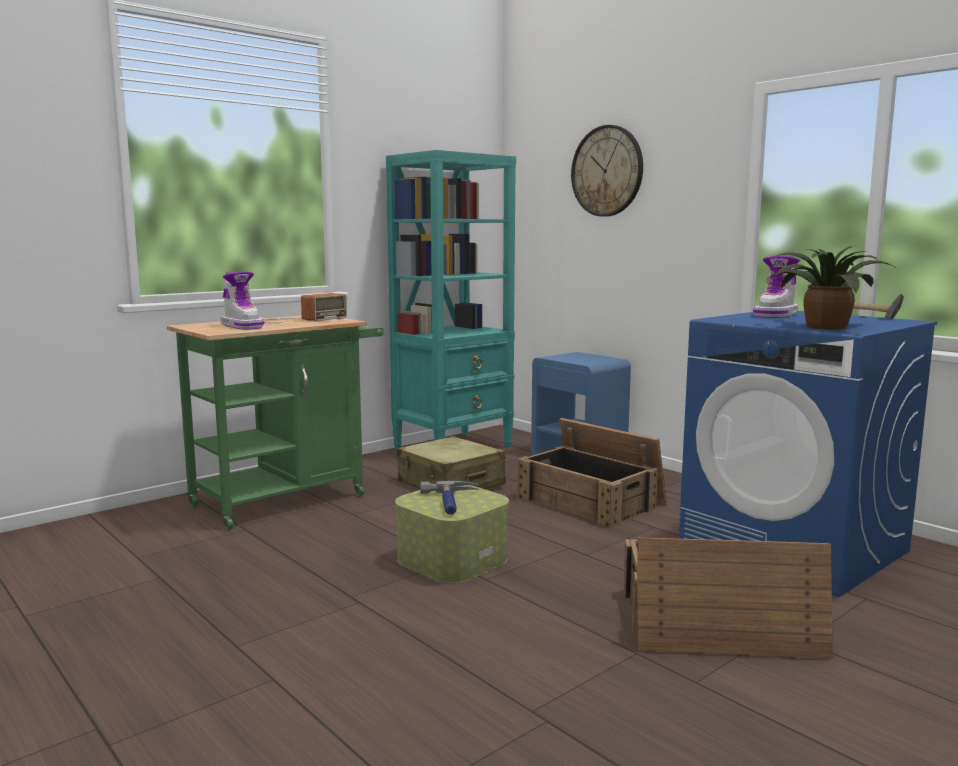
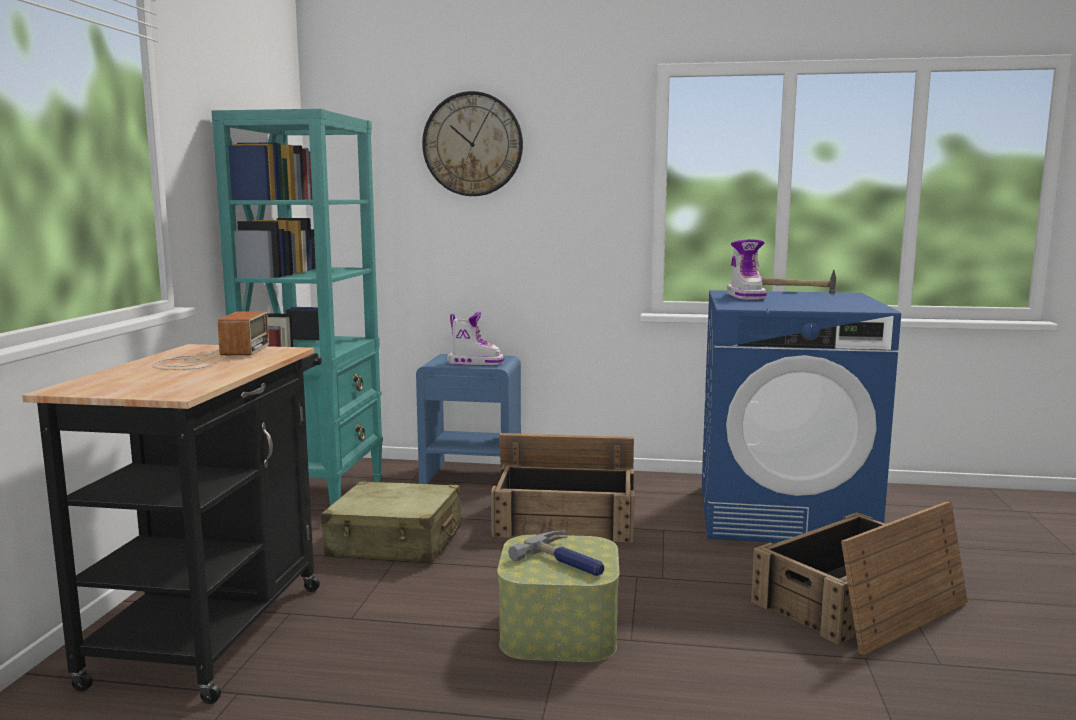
camera: 40 degrees left, 0 degrees up
green cart [167,315,384,530] -> black cart [22,344,322,704]
boot [220,272,264,330] -> boot moved to [447,312,505,366]
potted plant [763,245,894,330] -> none

